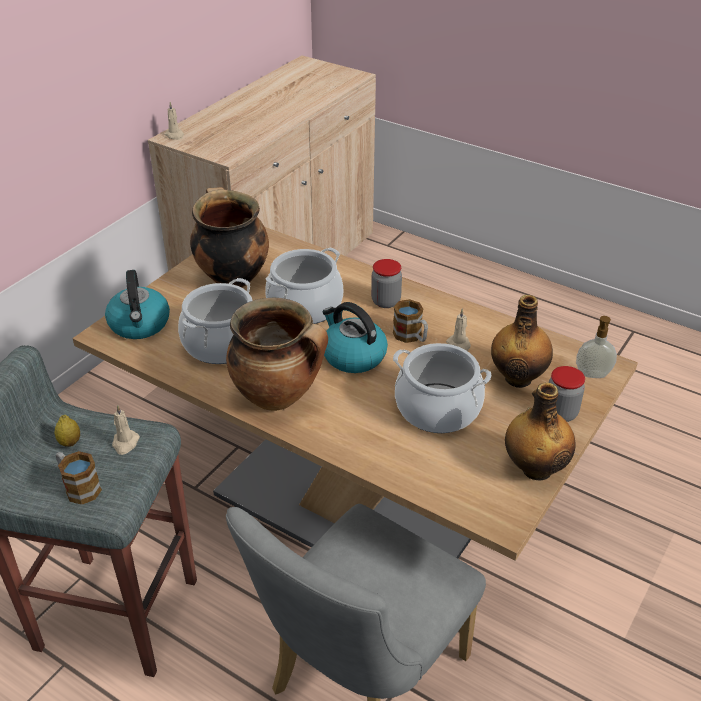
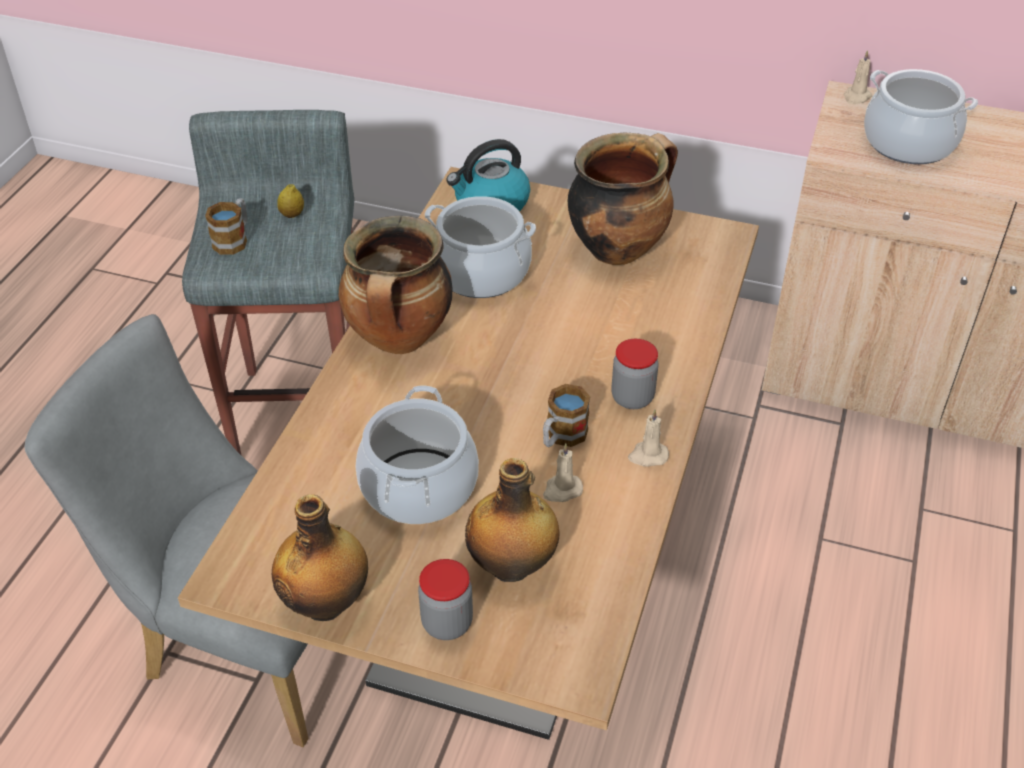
camera: 75 degrees right, 5 degrees up
beige candle [112,405,140,455] -> beige candle moved to [628,410,669,467]
cooking pot [265,247,343,324] -> cooking pot moved to [864,69,978,164]
kettle [323,302,388,373] -> none
soap dispenser [576,316,617,378] -> none

